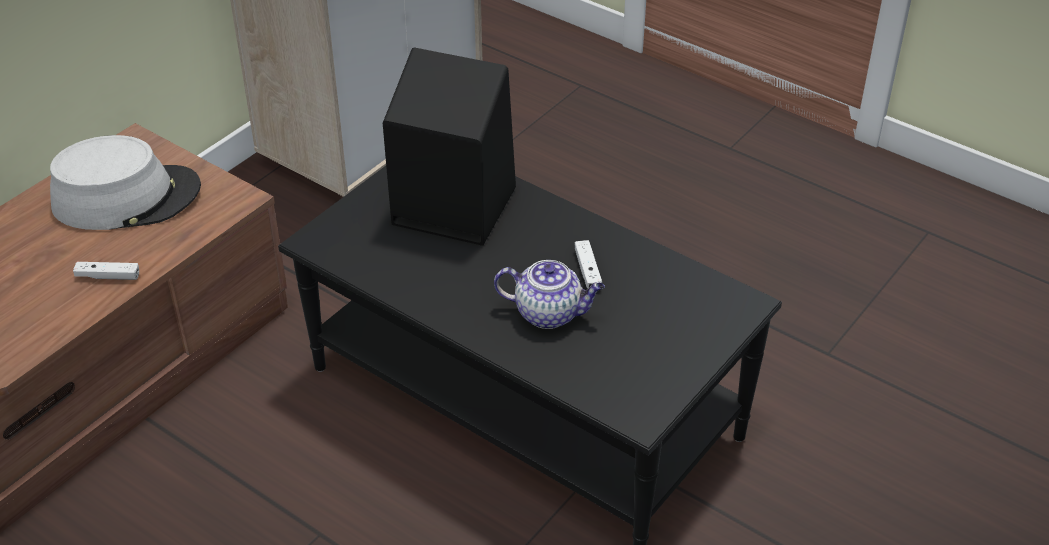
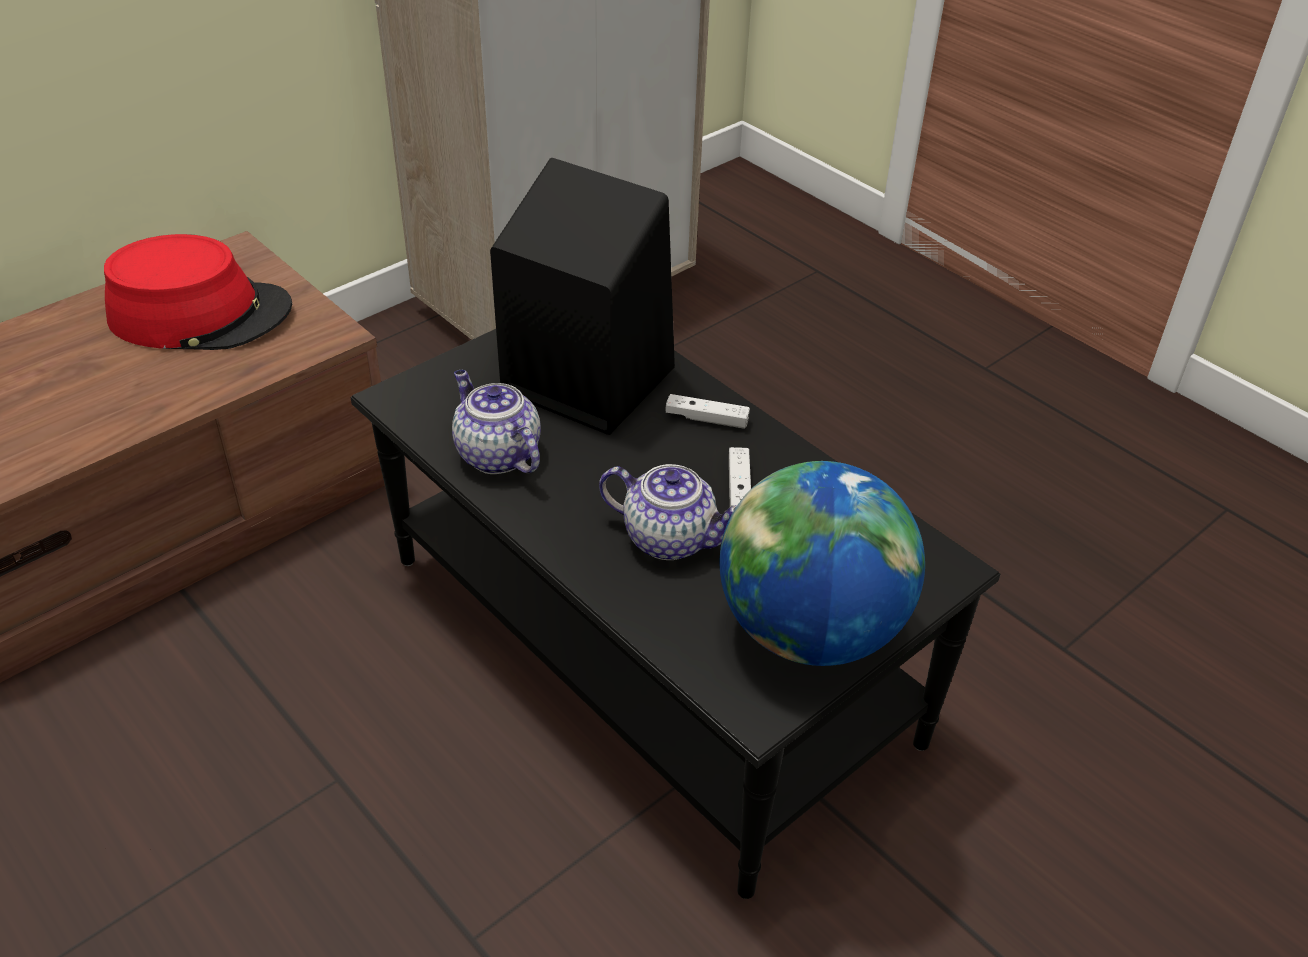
camera: 10 degrees right, 0 degrees up
grey hat [50,135,201,230] -> red hat [104,234,292,350]
white game controller [73,262,139,280] -> white game controller moved to [665,394,750,429]
none -> teapot [452,370,541,474]
none -> globe [719,461,925,666]

